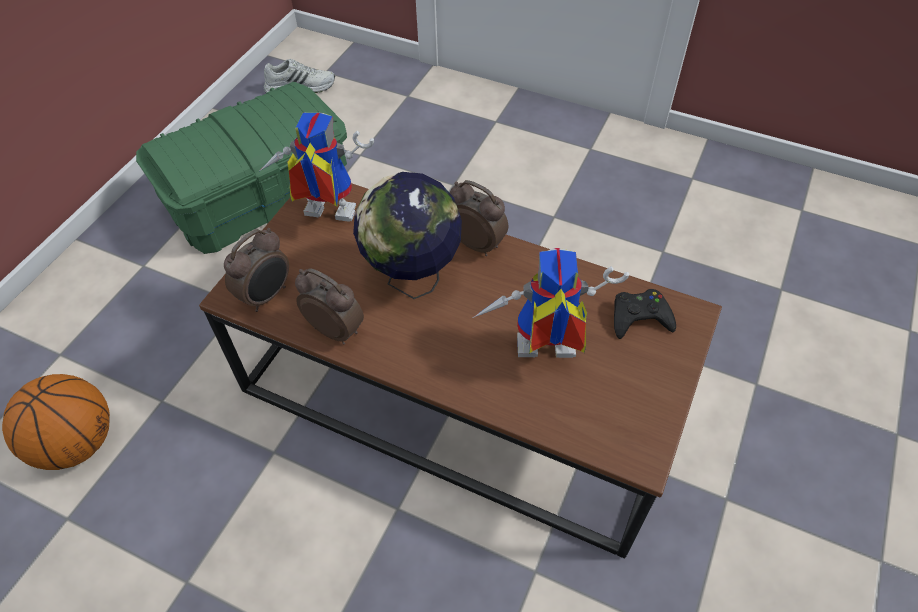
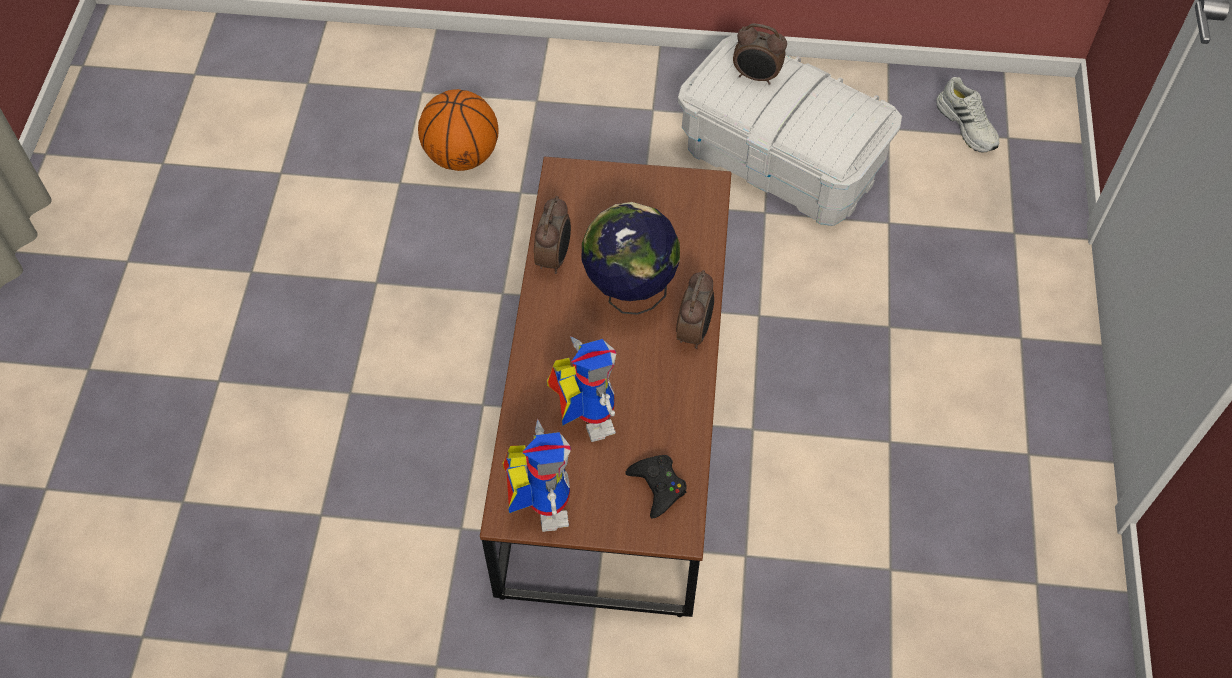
camera: 70 degrees right, 5 degrees up
green storage box [136,82,347,254] -> white storage box [678,34,902,226]
alarm clock [224,228,289,312] -> alarm clock moved to [733,24,787,85]
toy robot [260,113,374,222] -> toy robot moved to [502,418,571,532]

